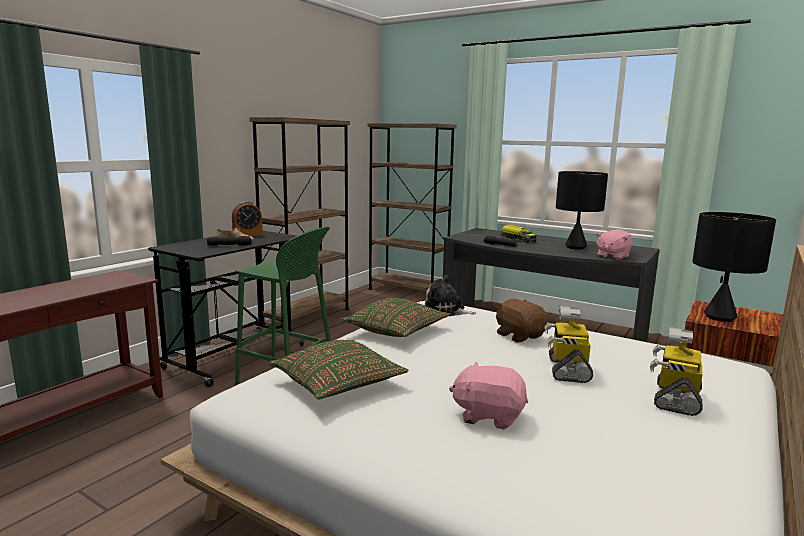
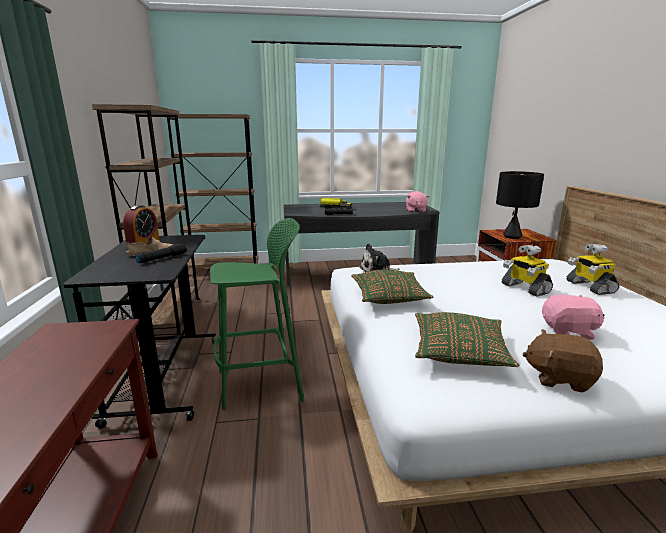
camera: 40 degrees left, 5 degrees up
pink plush toy [449,361,528,429] -> pink plush toy turned 150 degrees counterclockwise [542,295,604,340]
brown plush toy [496,299,548,343] -> brown plush toy moved to [523,329,603,393]
black table lamp [556,171,608,249] -> none

